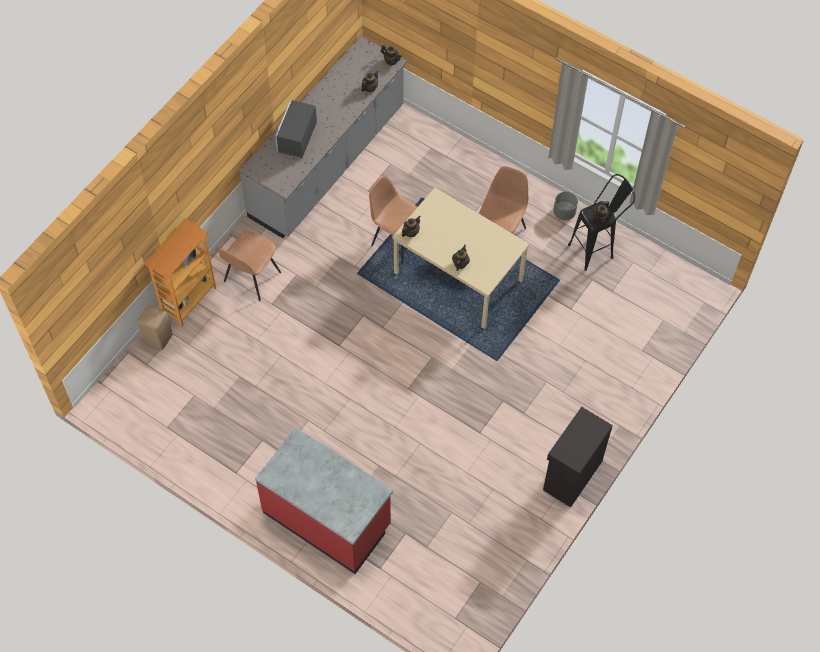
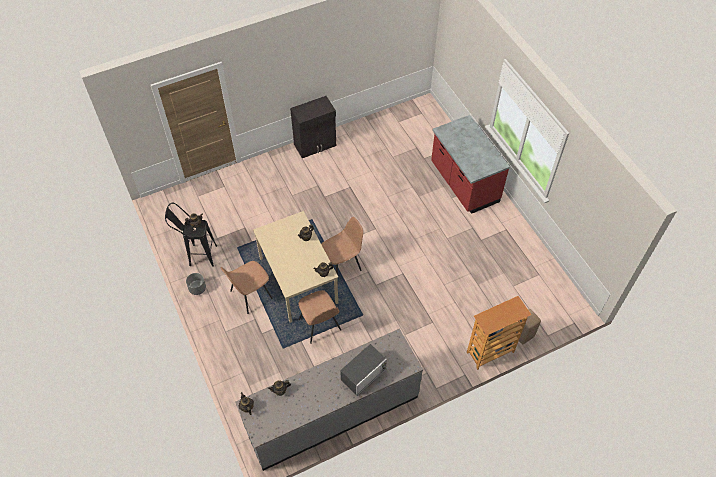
camera: 150 degrees left, 5 degrees down
brown chair [218,231,281,301] -> brown chair moved to [321,217,363,282]

